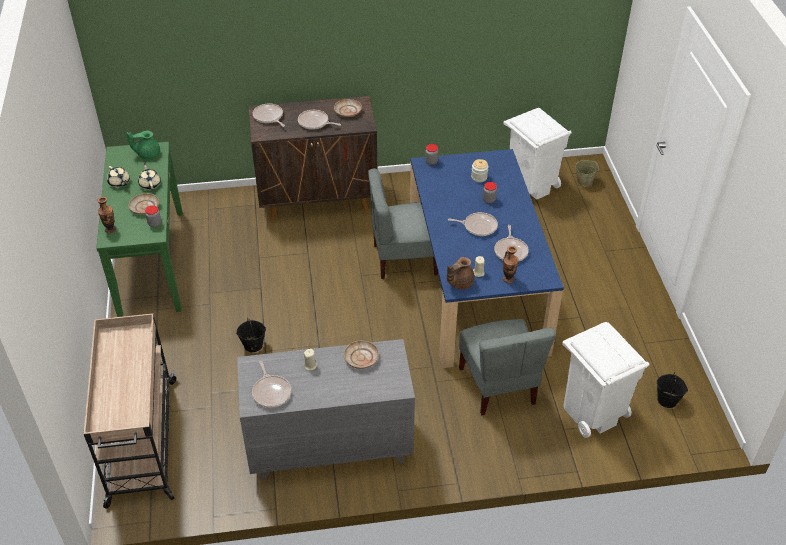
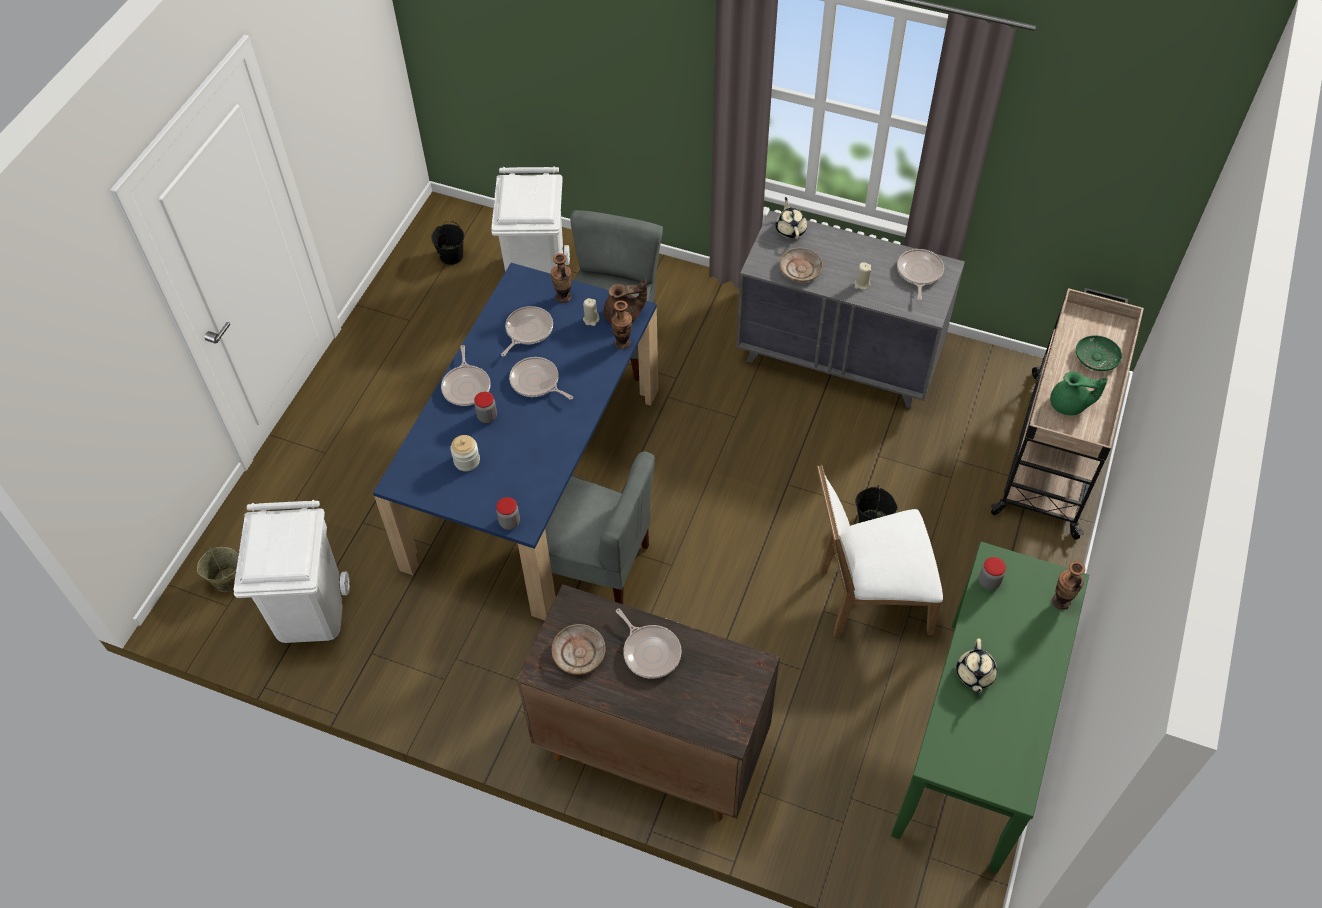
camera: 150 degrees left, 10 degrees up
beige teapot [107,166,130,188] -> beige teapot moved to [775,197,807,239]
green teapot [126,131,160,159] -> green teapot moved to [1050,371,1108,416]
beige plate [129,193,159,215] -> none
frying pan [253,104,285,127] -> frying pan moved to [441,345,491,406]
none -> vase [611,300,632,349]
none -> white chair [817,464,943,638]
none -> green plate [1076,335,1122,371]

